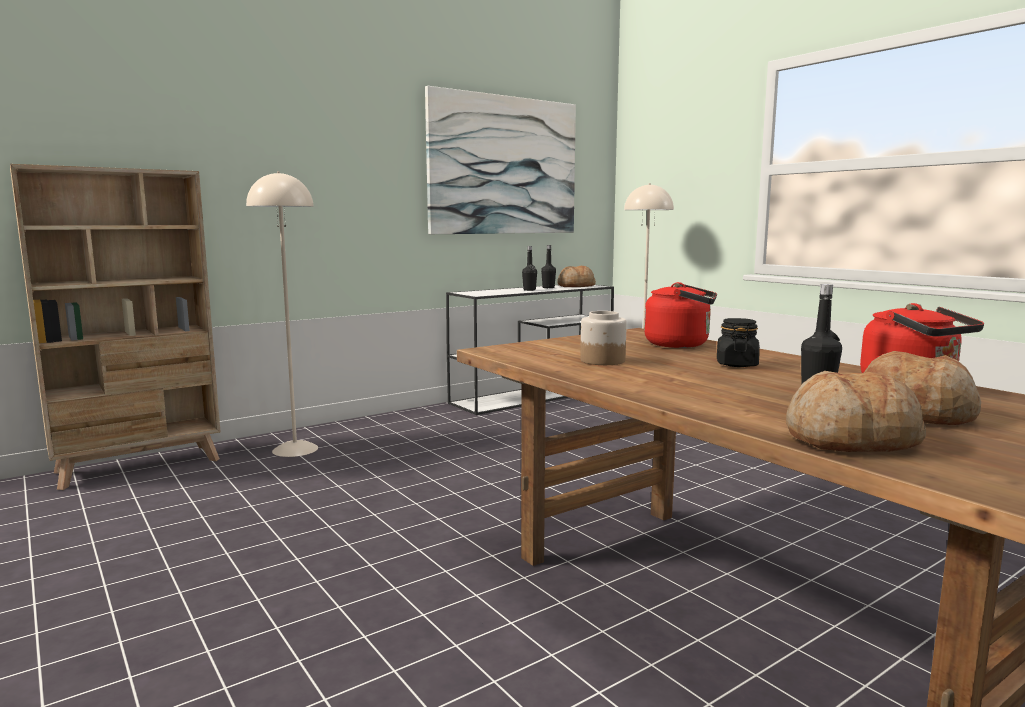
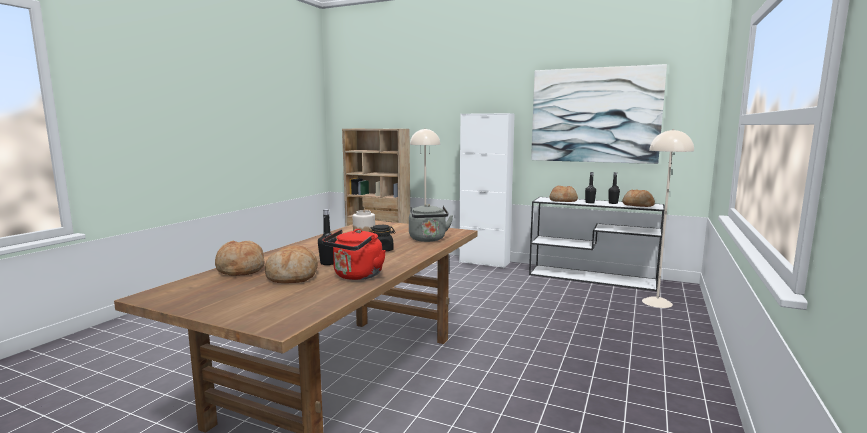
camera: 60 degrees right, 0 degrees up
red kettle [644,282,717,348] -> grey kettle [409,204,453,242]
none -> white cabinet [459,113,515,268]
none -> bread [550,186,578,202]

